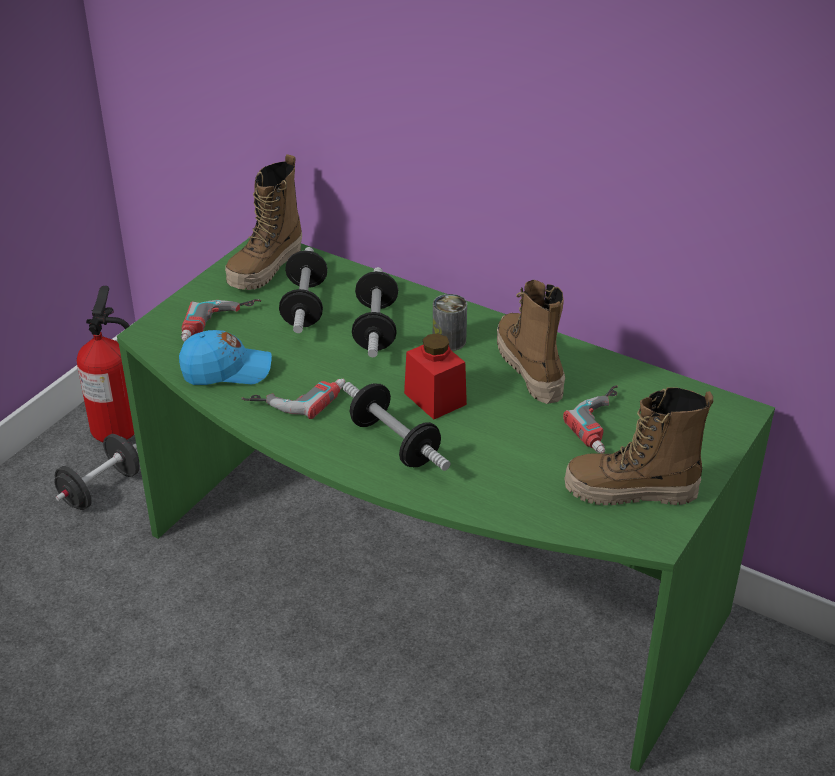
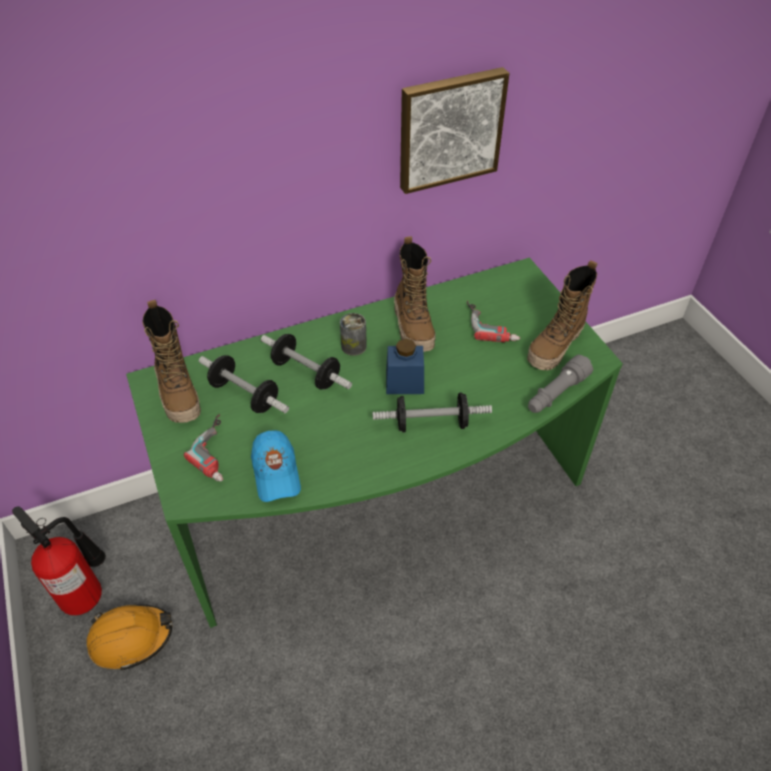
camera: 55 degrees left, 10 degrees up
black dumbbell [54,434,140,510] -> orange hard hat [87,604,172,670]
blue cap [179,330,272,385] -> blue cap turned 135 degrees clockwise [251,430,301,502]
power drill [241,379,345,419] -> none
red jar [404,333,467,420] -> blue jar [386,339,424,394]
boot [497,280,565,404] -> boot turned 120 degrees counterclockwise [394,236,435,352]
none -> picture [400,67,509,194]
none -> grey flashlight [528,354,593,413]

